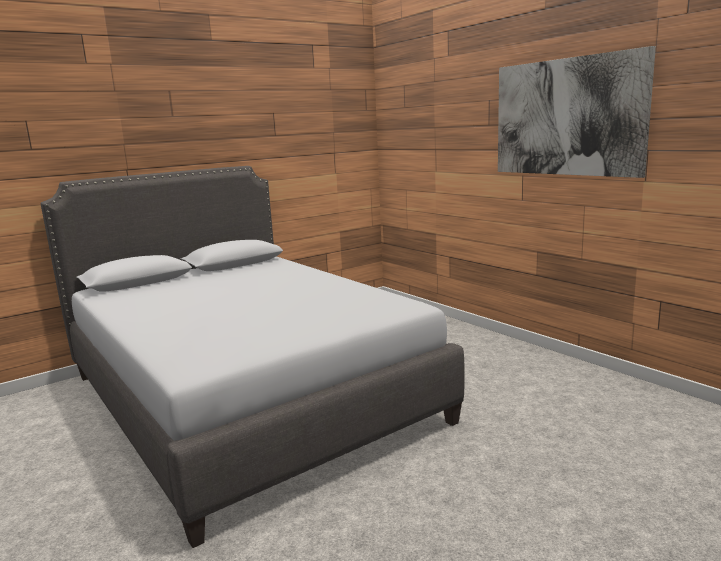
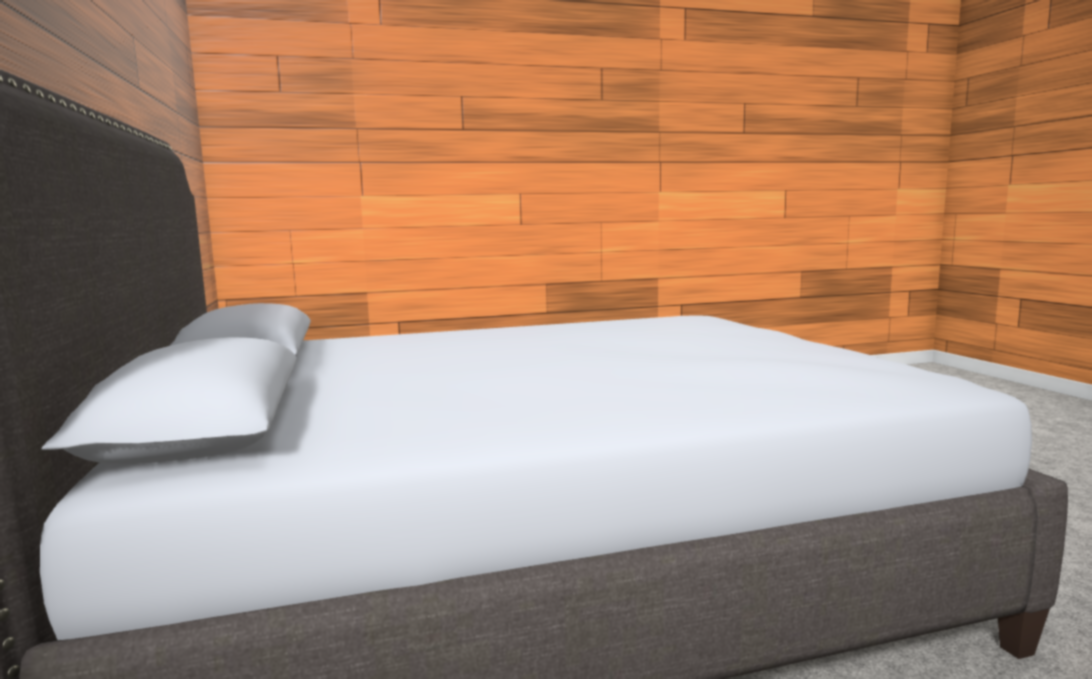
camera: 70 degrees left, 5 degrees down
picture [498,46,656,178] -> none

